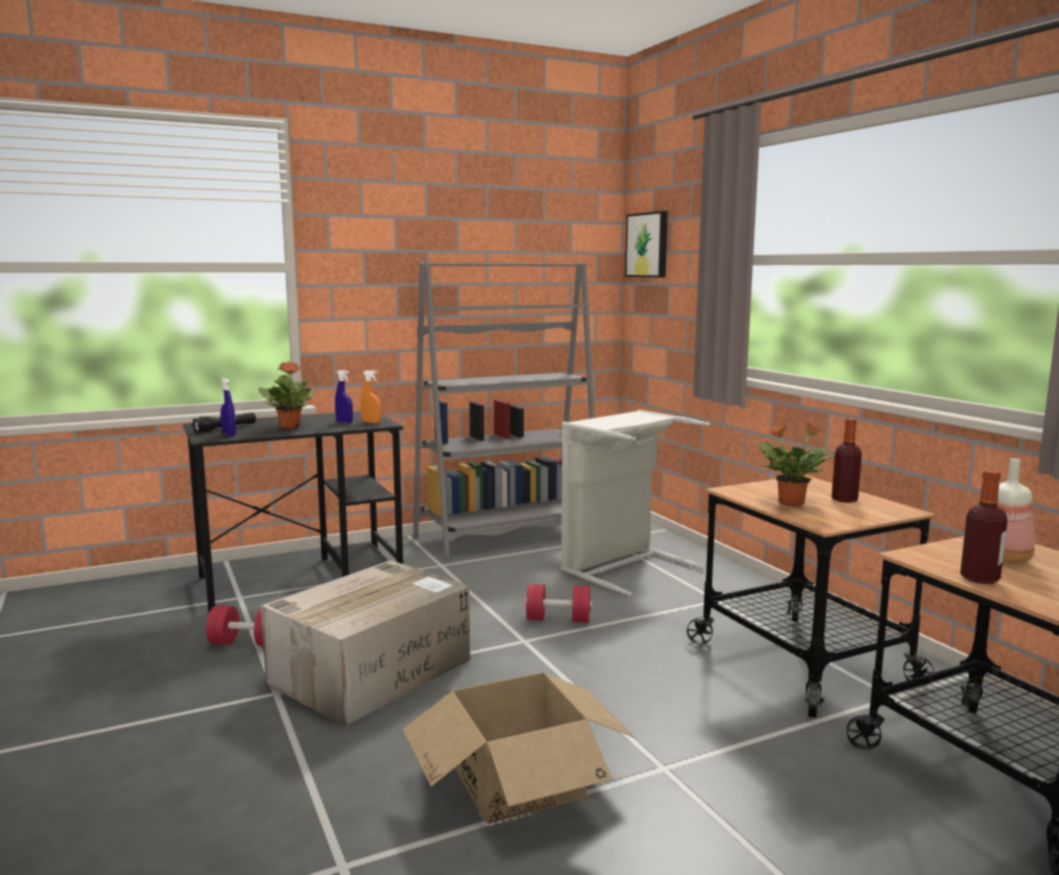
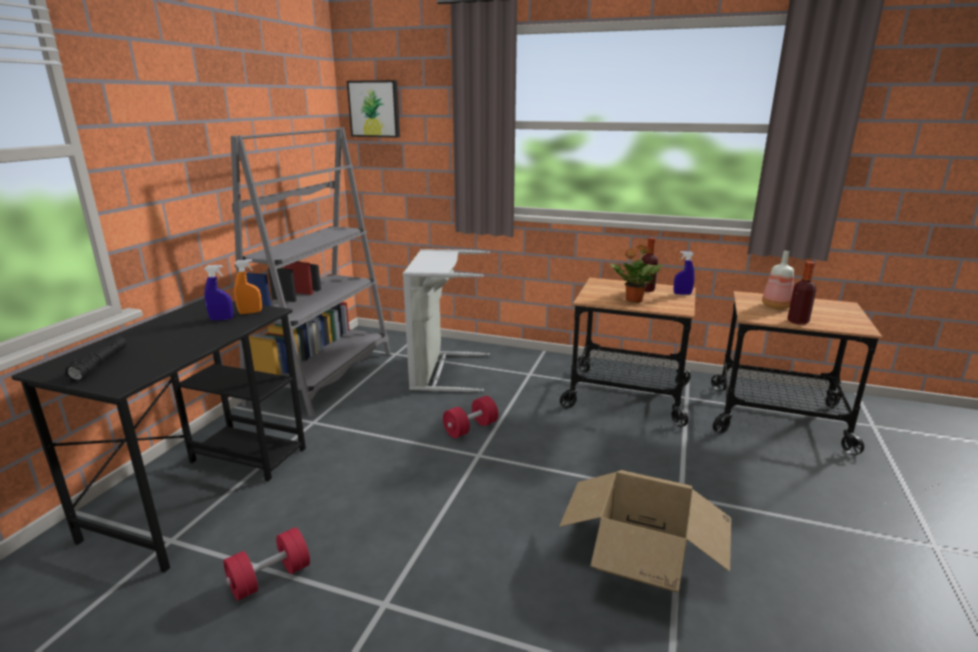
camera: 45 degrees left, 10 degrees up
blue spray bottle [221,378,236,436] -> blue spray bottle moved to [674,251,695,295]
potted plant [258,362,314,429] -> none
cardboard box [261,560,470,726] -> none

